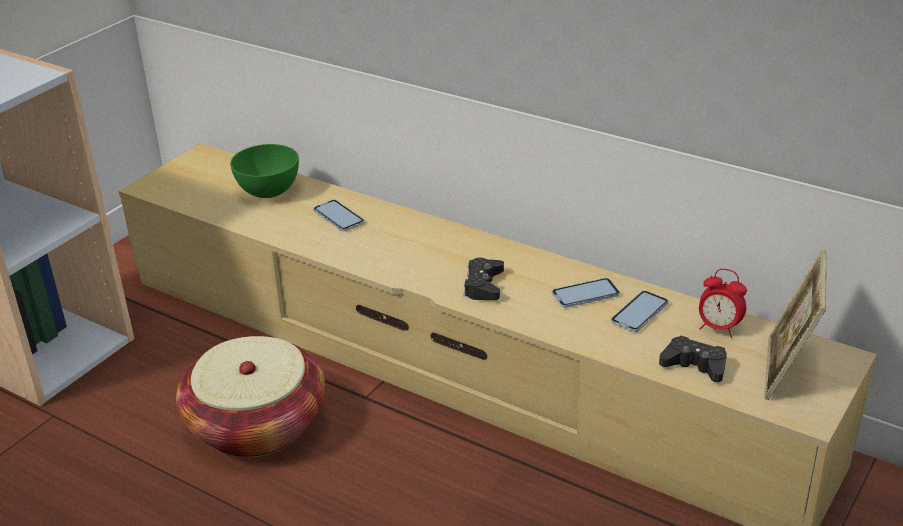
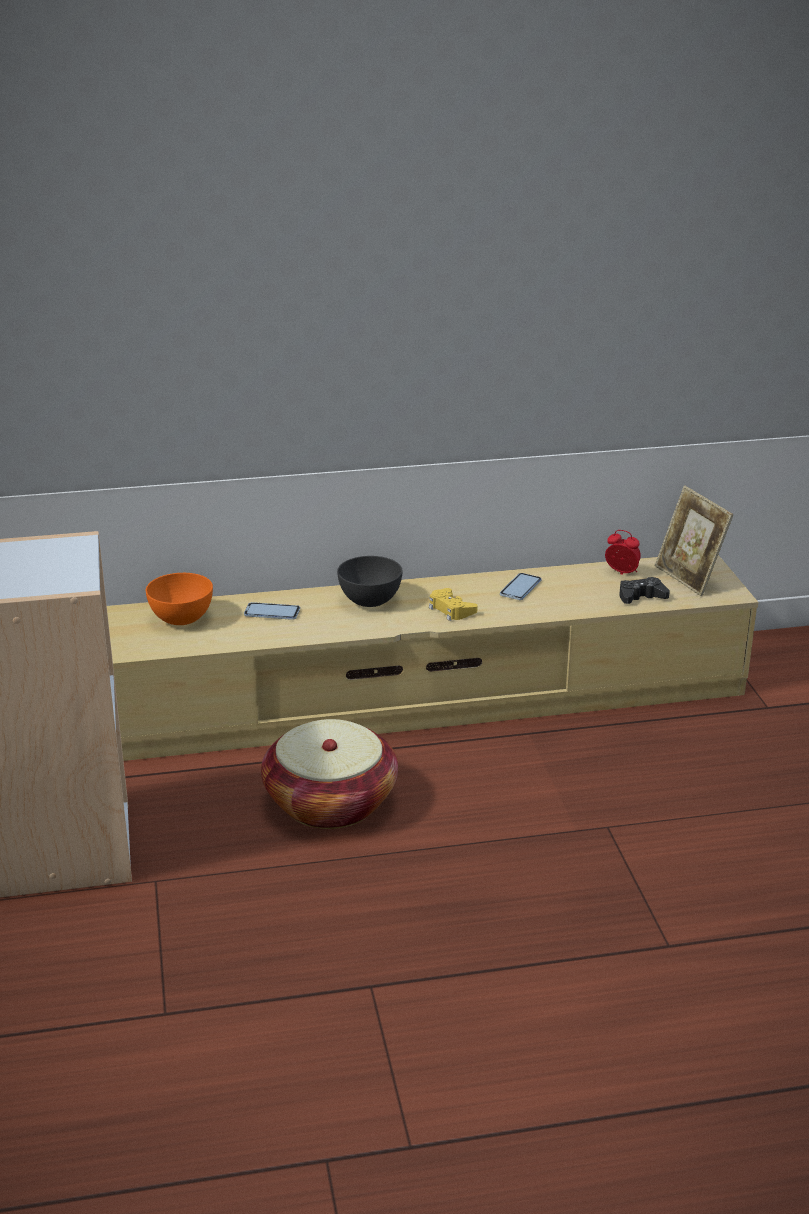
camera: 45 degrees left, 5 degrees down
green bowl [230,144,299,198] -> orange bowl [146,573,213,625]
black game controller [464,258,504,300] -> yellow game controller [429,588,477,621]
phone [611,291,669,332] -> none
alarm clock [699,269,747,338] -> alarm clock turned 135 degrees counterclockwise [605,530,641,575]
none -> grey bowl [337,556,402,607]

